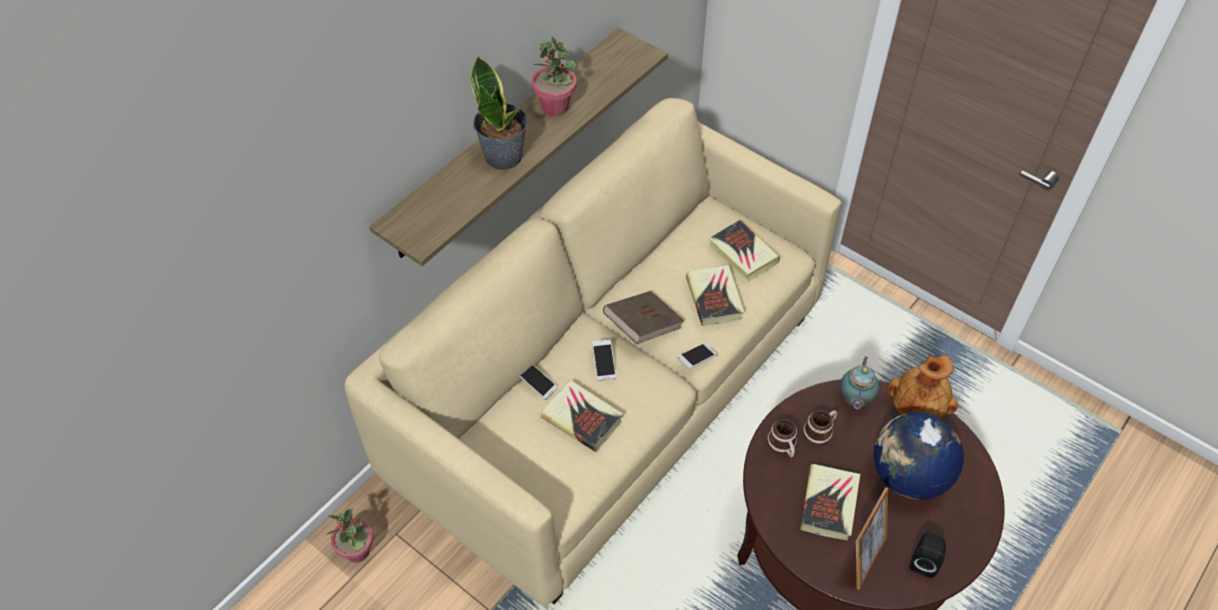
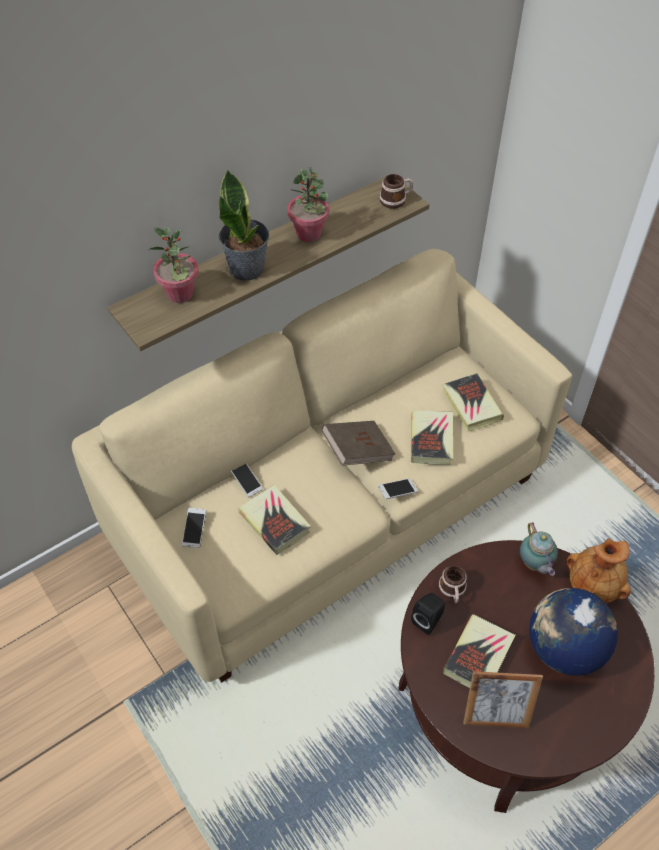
camera: 15 degrees right, 0 degrees up
potted plant [326,508,374,563] -> potted plant moved to [150,227,199,303]
phone [592,339,616,381] -> phone moved to [182,508,206,548]
mug [803,410,837,446] -> mug moved to [379,174,413,209]
teapot [840,356,880,409] -> teapot turned 45 degrees counterclockwise [520,522,558,576]
picture frame [856,487,888,590] -> picture frame turned 45 degrees clockwise [463,671,543,728]
black speaker [909,532,946,578] -> black speaker moved to [411,593,445,635]

